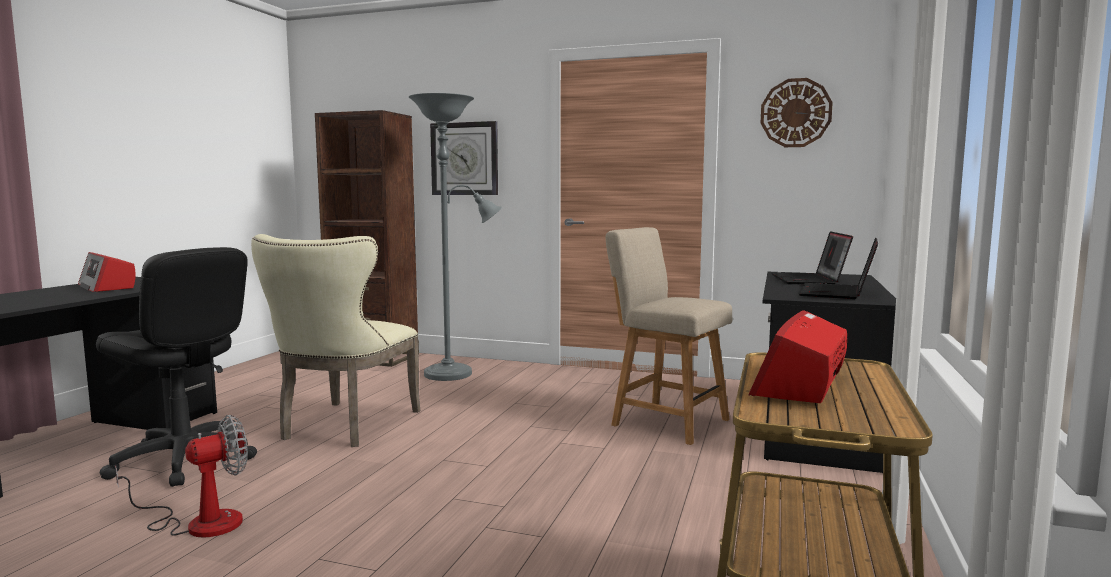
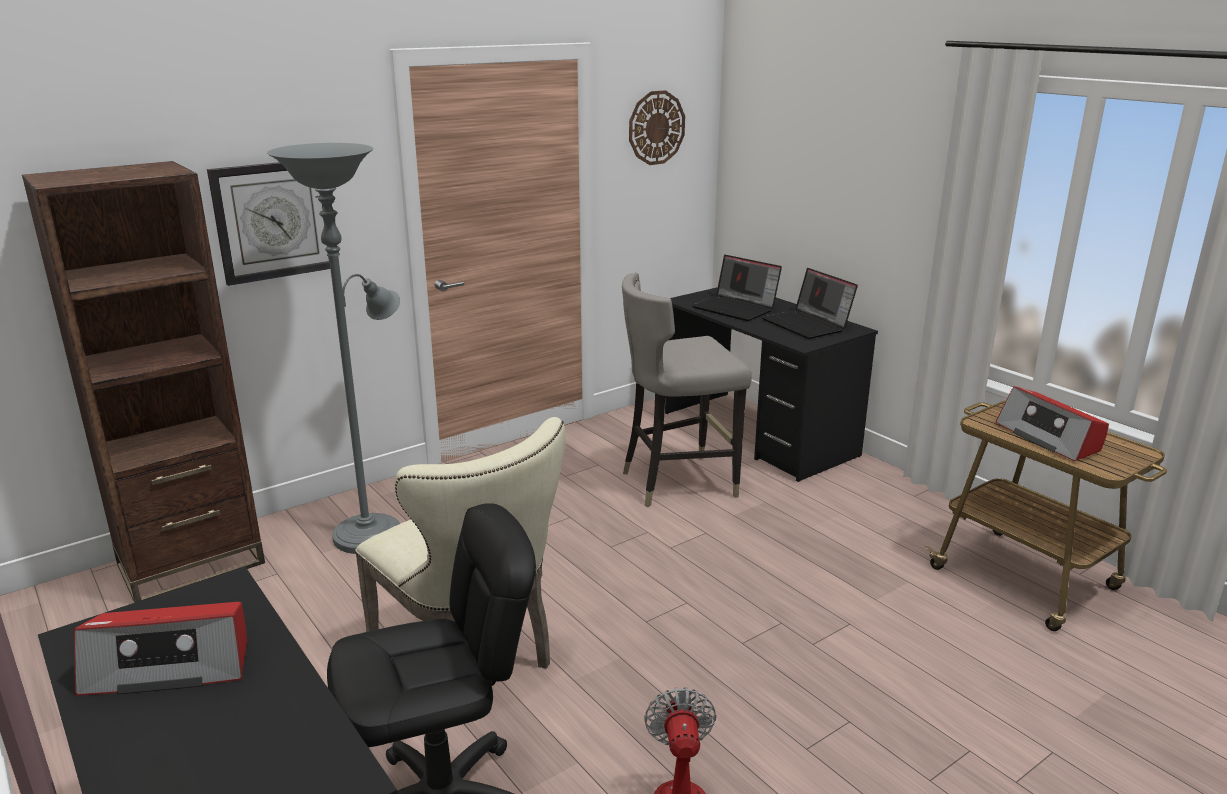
camera: 55 degrees left, 15 degrees up
beige chair [606,227,733,445] -> grey stool [622,273,752,507]

